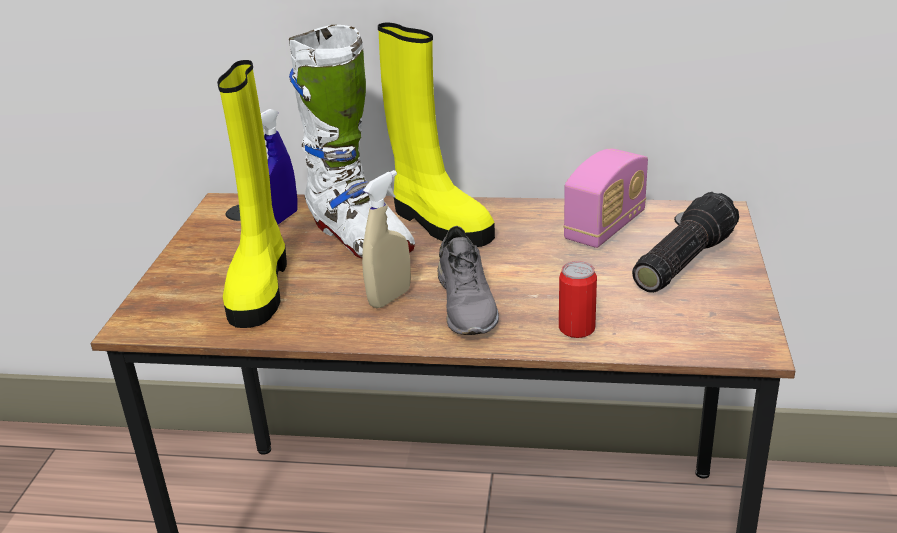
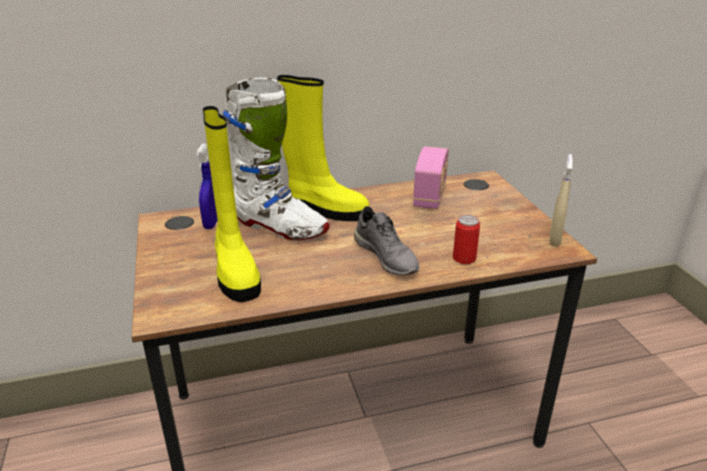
camera: 25 degrees left, 0 degrees up
beige spray bottle [362,170,411,308] -> beige spray bottle moved to [549,154,573,246]
flashlight [632,192,739,293] -> none

